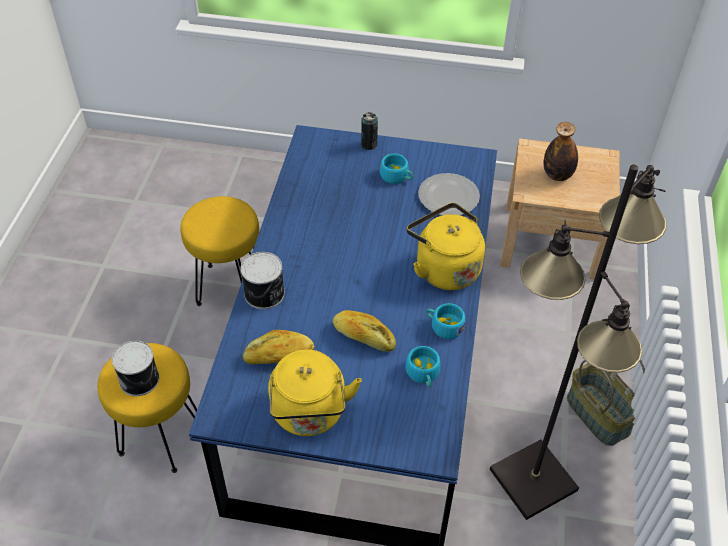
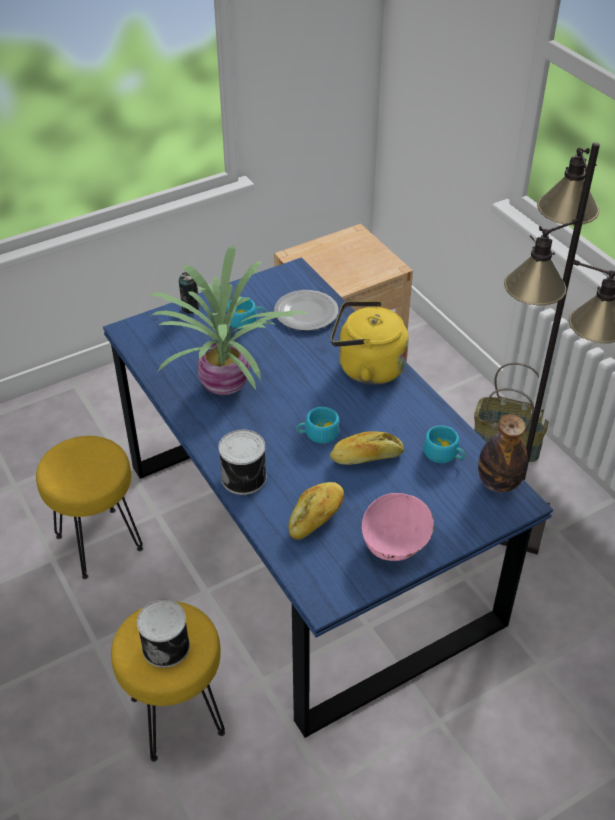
camera: 40 degrees left, 5 degrees down
yellow kettle [268,349,362,436] -> pink bowl [362,493,434,561]
turquoise cup [426,303,465,339] -> turquoise cup moved to [296,407,340,444]
bottle [544,122,578,181] -> bottle moved to [478,414,528,493]
none -> potted plant [147,245,311,395]

